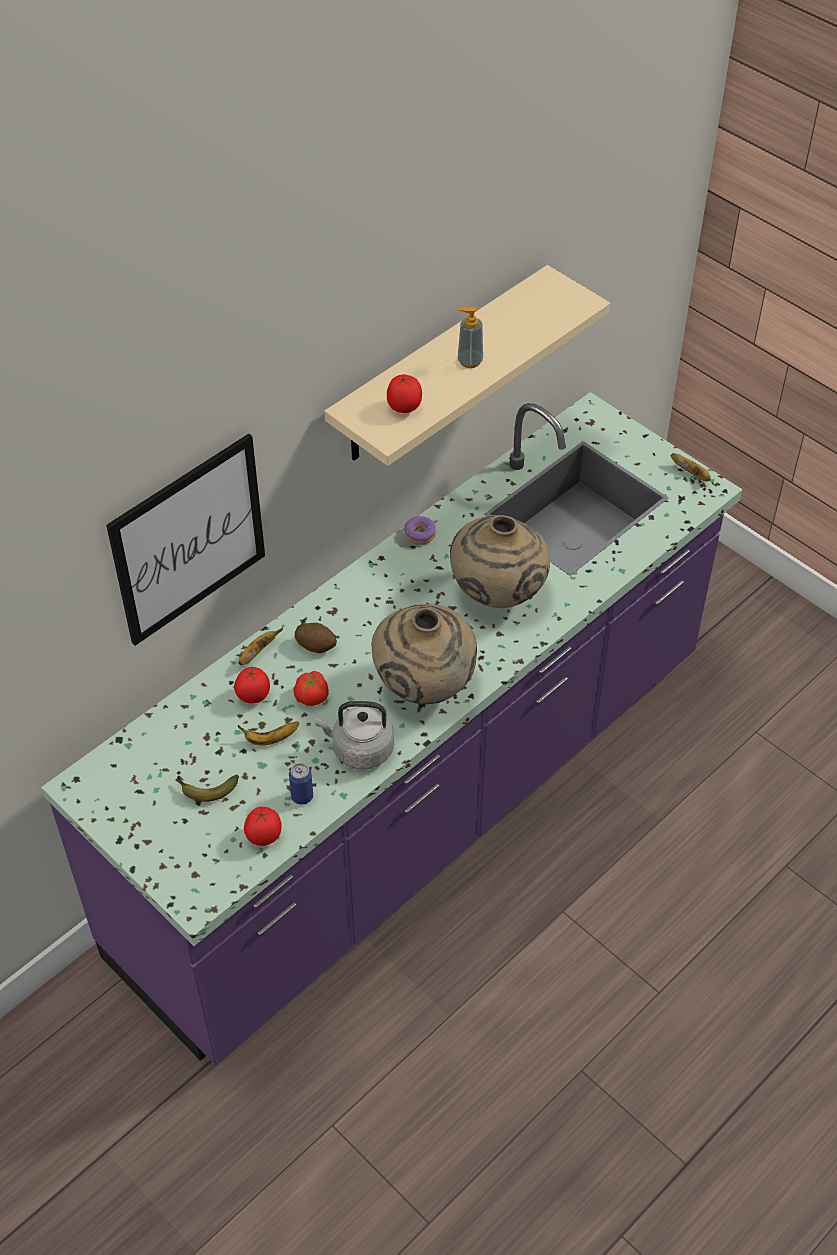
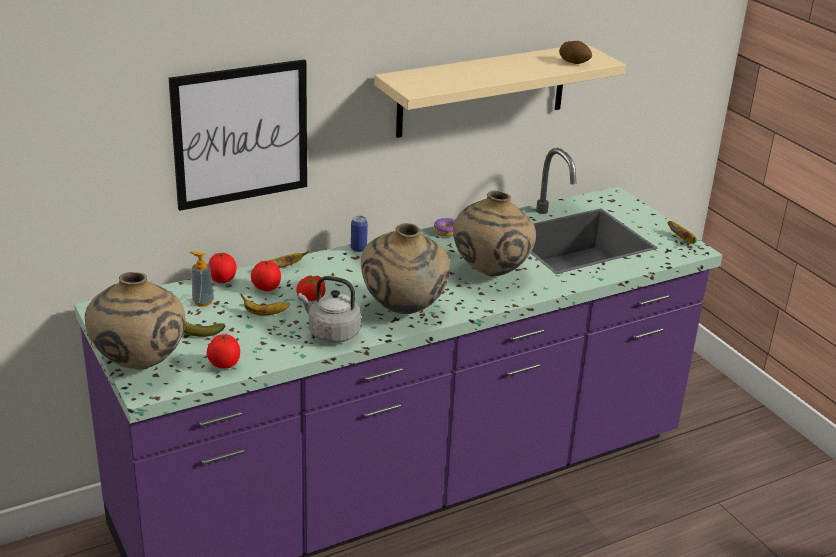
camera: 15 degrees right, 20 degrees down
can [289,763,313,805] -> can moved to [351,215,368,252]
potato [295,623,337,653] -> potato moved to [559,41,592,64]
tomato [387,374,422,413] -> tomato moved to [209,253,237,283]
soap dispenser [458,307,483,368] -> soap dispenser moved to [190,251,214,307]
none -> beige vase [85,272,186,369]

